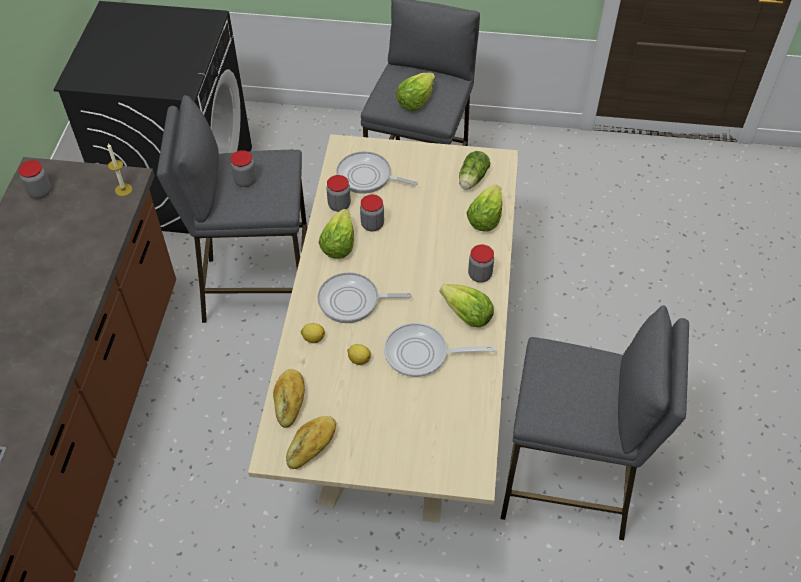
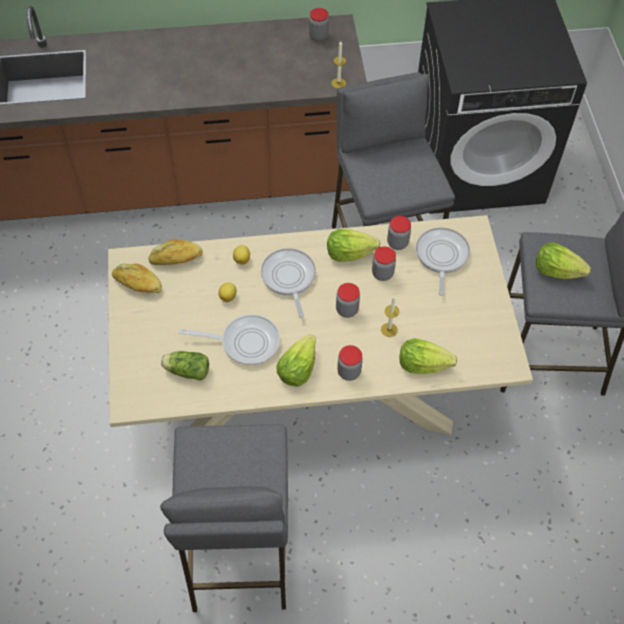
camera: 75 degrees right, 5 degrees up
jar [230,150,256,187] -> jar moved to [336,283,360,318]
frying pan [384,323,495,377] -> frying pan turned 105 degrees clockwise [179,314,280,365]
lettuce [459,151,490,190] -> lettuce moved to [161,351,209,381]
none -> candle [381,295,399,337]

